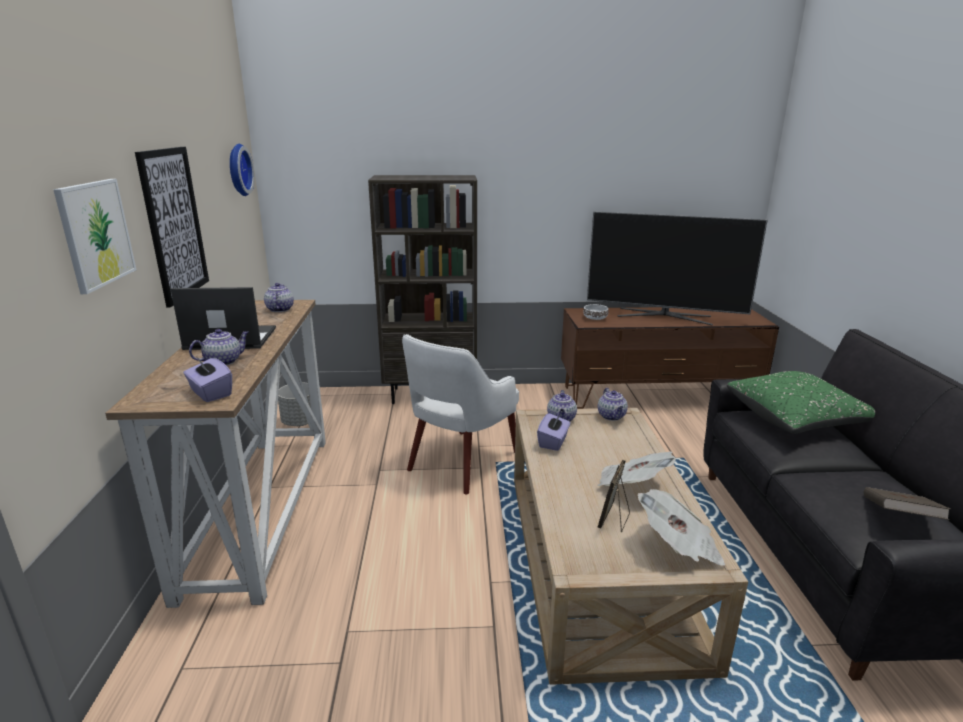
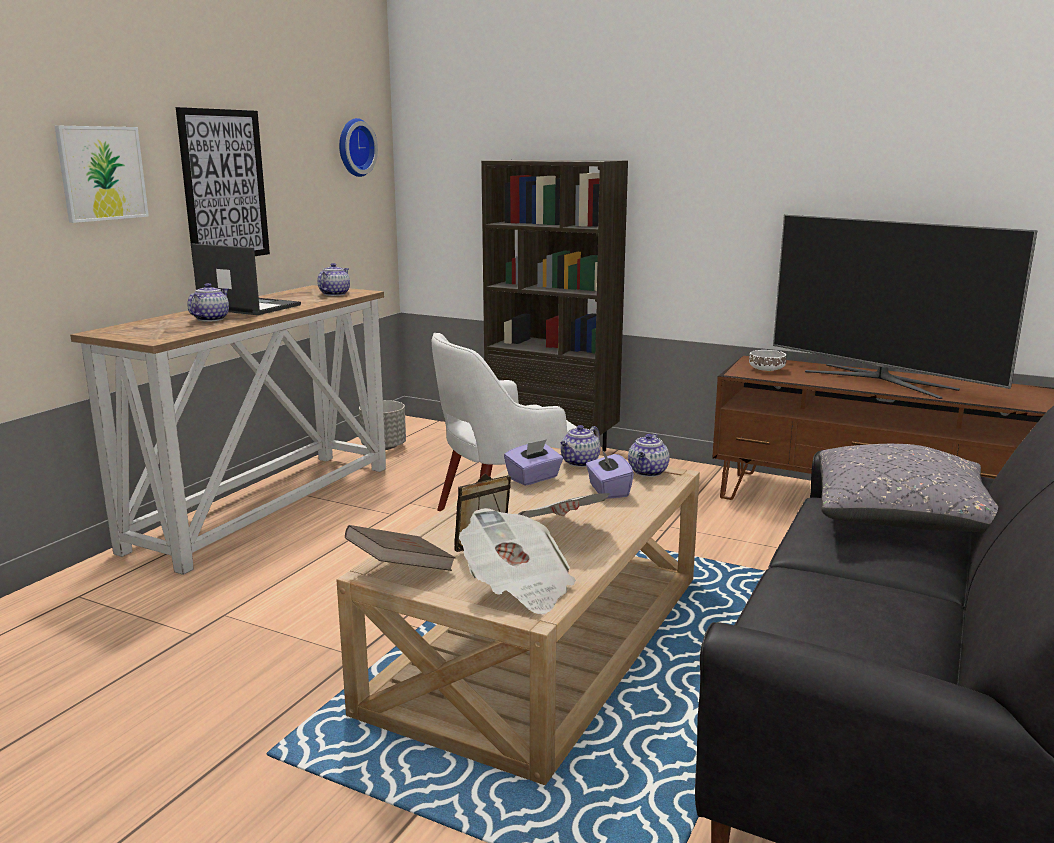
camera: 30 degrees right, 5 degrees down
purple tissue box [183,356,232,402] -> purple tissue box moved to [586,450,634,499]
teapot [189,329,249,366] -> teapot turned 60 degrees counterclockwise [187,283,229,321]
green pillow [727,371,875,434] -> grey pillow [818,444,998,532]
brown book [864,487,950,520] -> brown book moved to [345,525,456,571]

